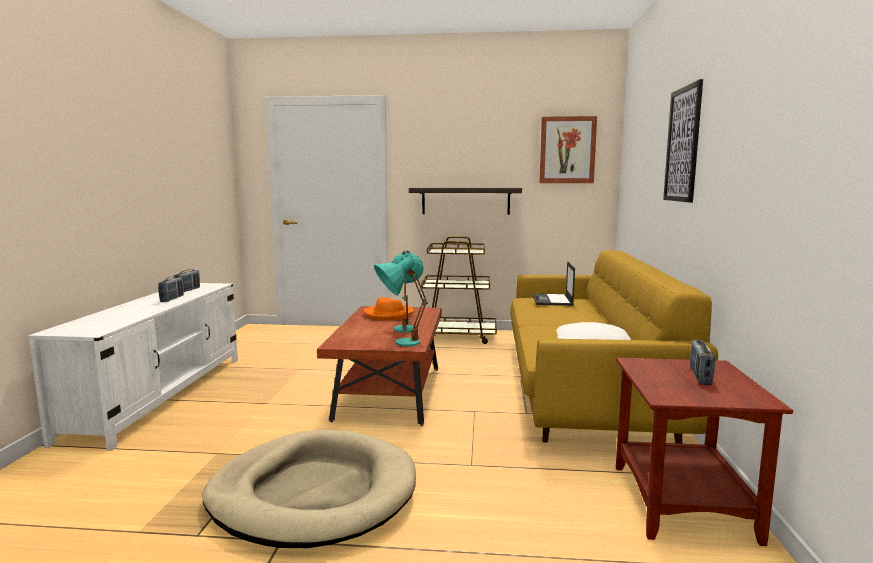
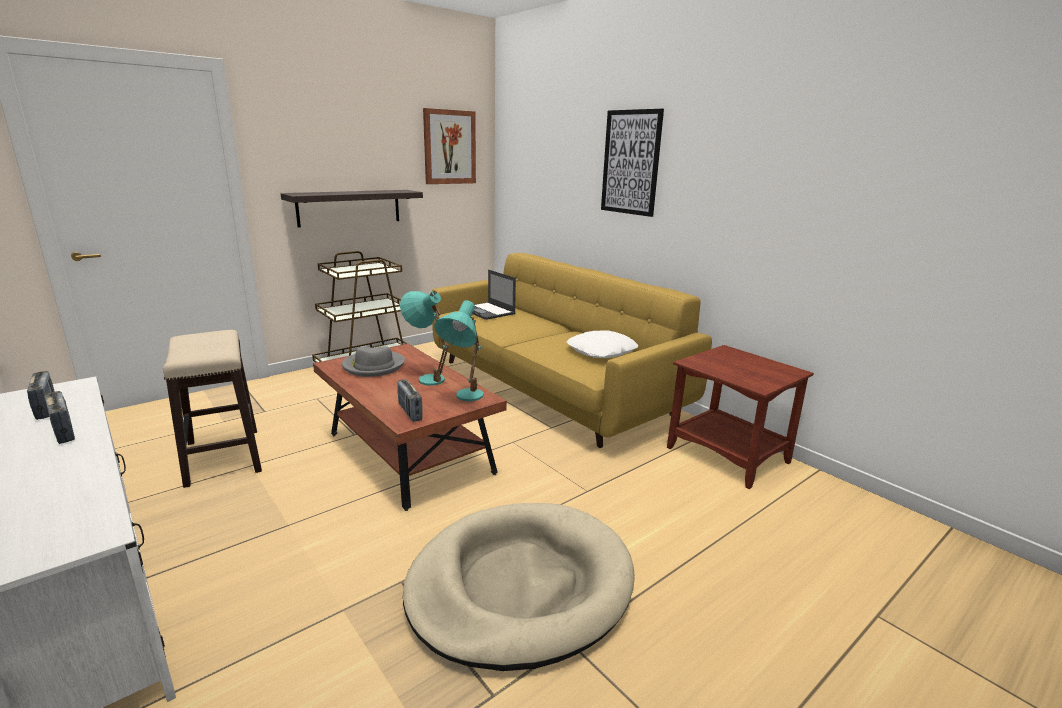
camera: 45 degrees left, 10 degrees up
orange hat [364,297,414,320] -> grey hat [342,346,405,377]
radio [690,340,715,385] -> radio moved to [397,379,423,422]
none -> stool [163,330,262,488]

